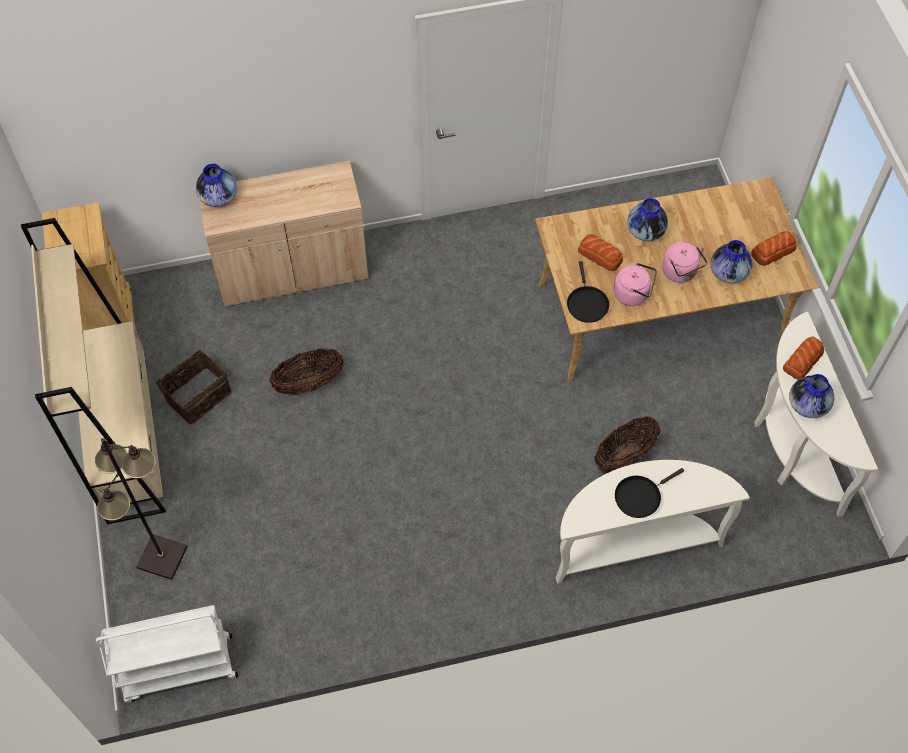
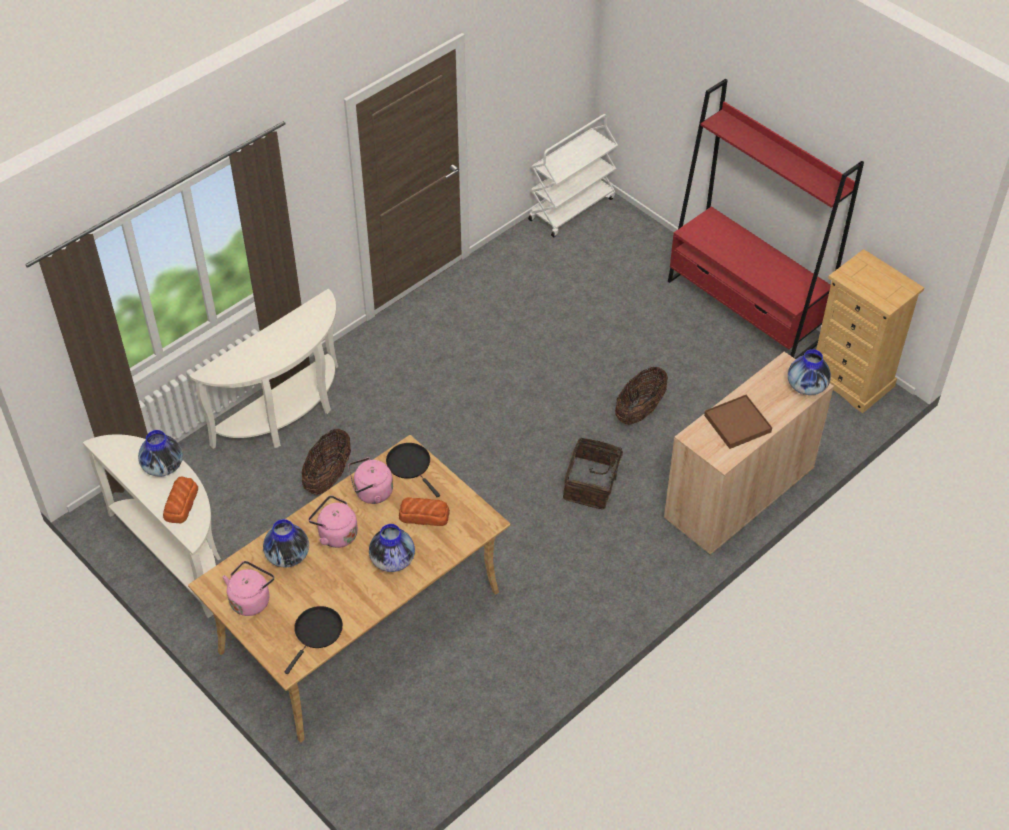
camera: 150 degrees right, 10 degrees down
beige bookcase [21,218,166,524] -> red bookcase [668,79,864,359]
black floor lamp [95,438,188,580] -> none
basket [156,350,232,424] -> basket moved to [563,437,633,510]
black frying pan [615,468,684,518] -> black frying pan moved to [284,606,343,674]
bread [751,231,796,266] -> pink kettle [223,561,274,616]
none -> brown tray [704,395,772,449]

